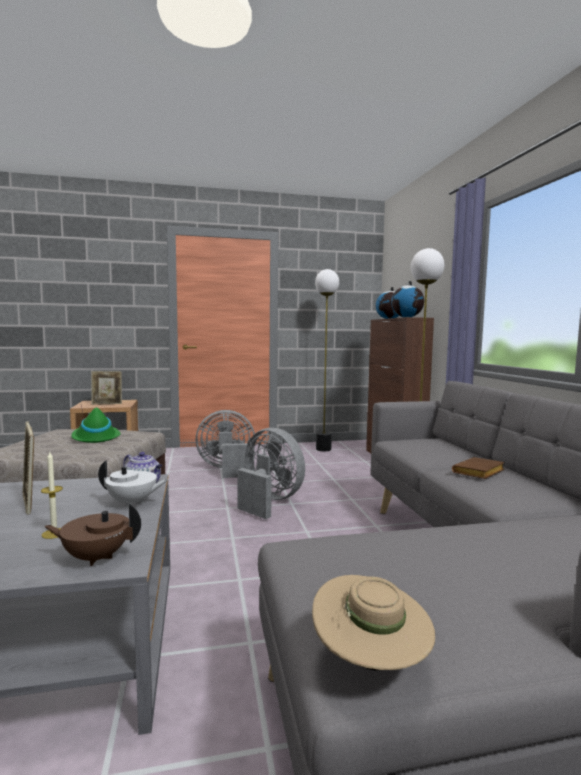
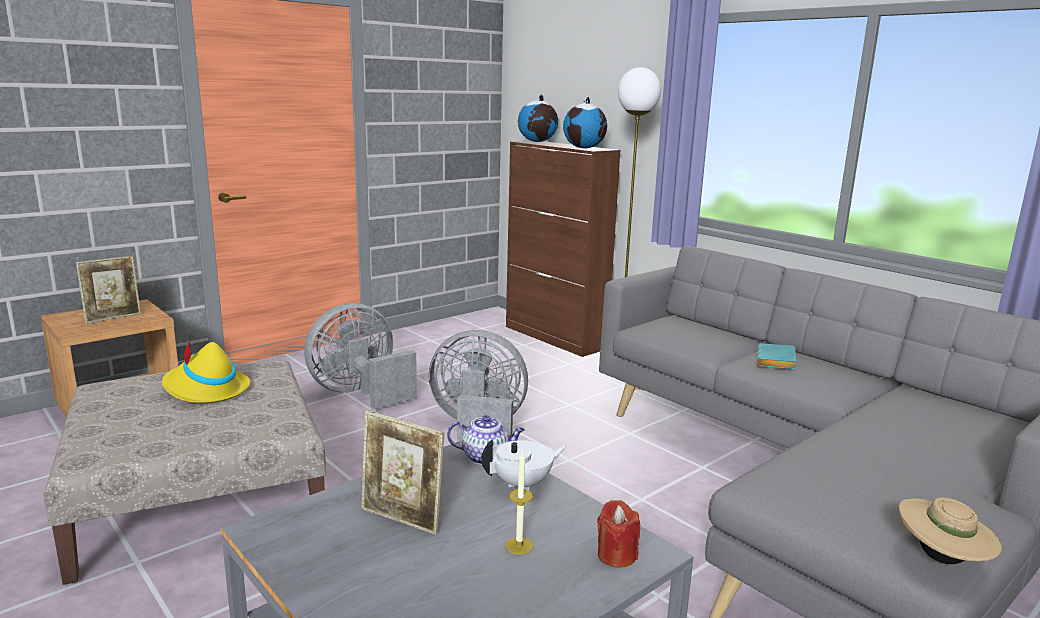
camera: 30 degrees left, 10 degrees up
brown teapot [44,504,141,566] -> red candle [597,500,640,568]
green hat [71,406,121,443] -> yellow hat [162,342,250,403]
floor lamp [315,269,339,451] -> none
brown book [452,457,505,479] -> turquoise book [757,343,796,369]

